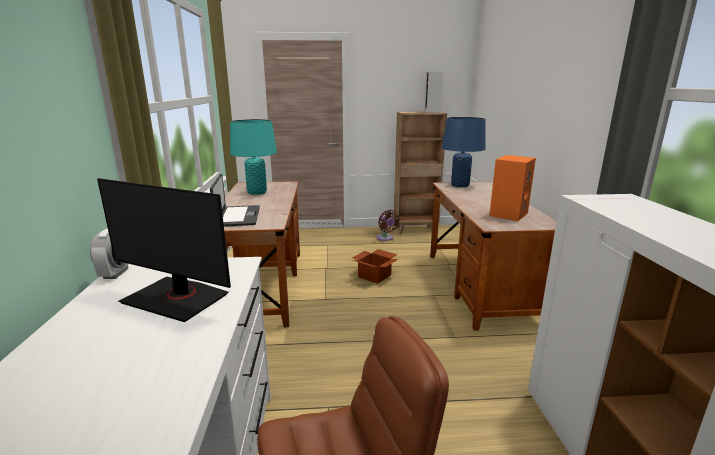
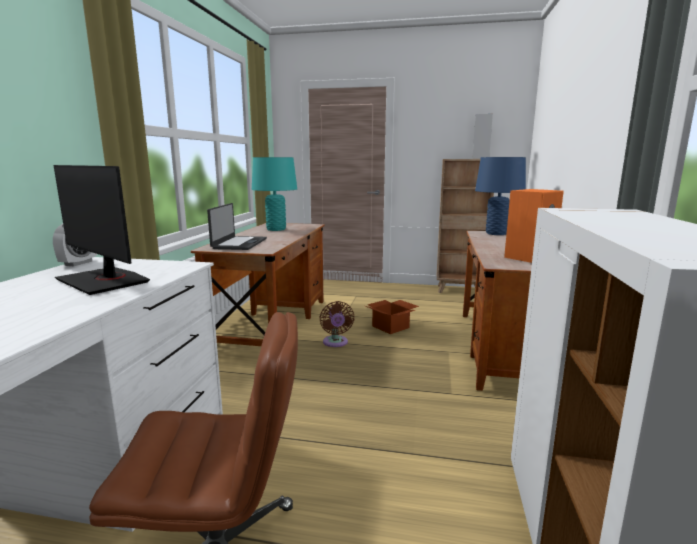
camera: 15 degrees right, 5 degrees down
brown fan [376,210,399,241] -> brown fan moved to [319,301,354,347]

